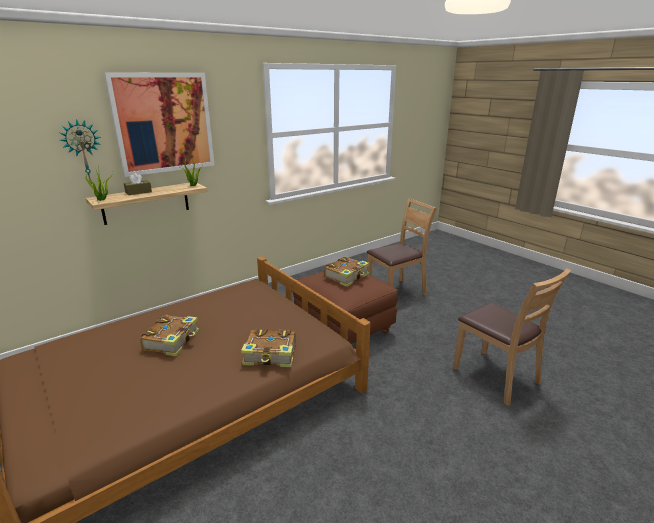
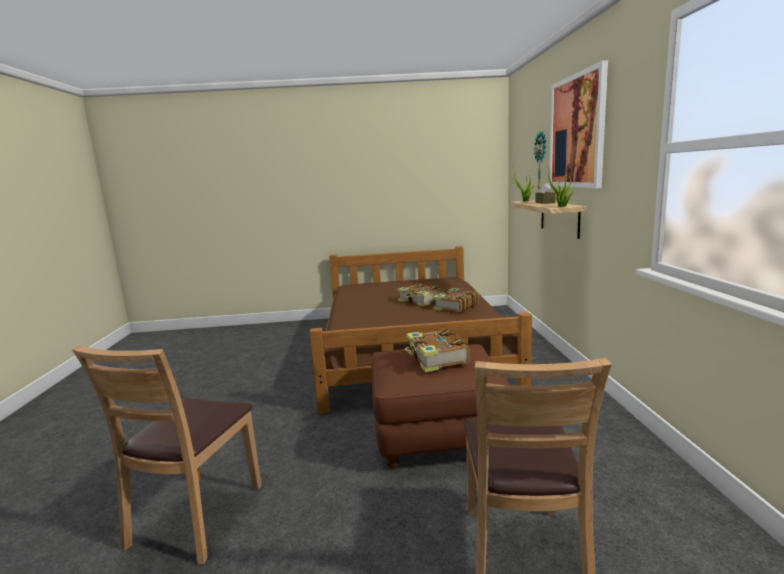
camera: 125 degrees right, 10 degrees down
book [241,329,296,367] -> book moved to [433,288,479,313]
brown chair [453,268,571,406] -> brown chair turned 75 degrees counterclockwise [72,345,261,564]

